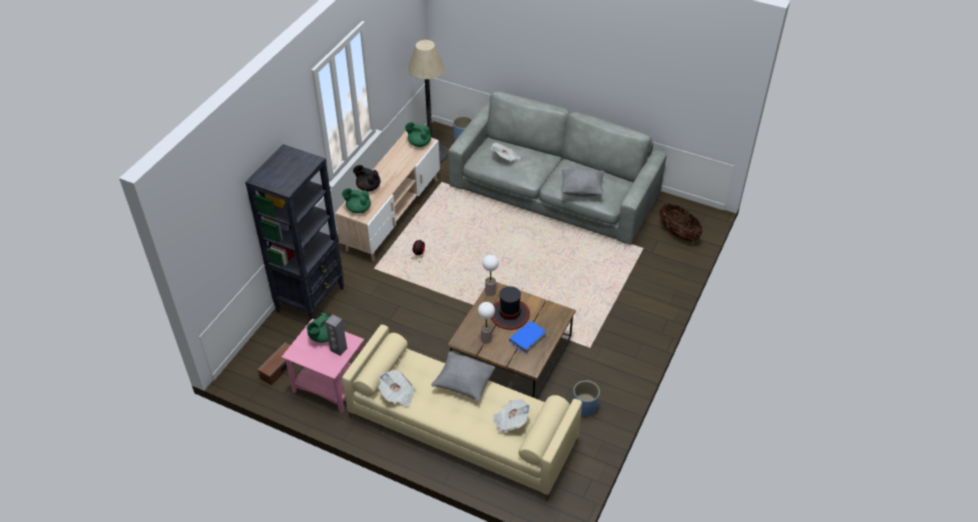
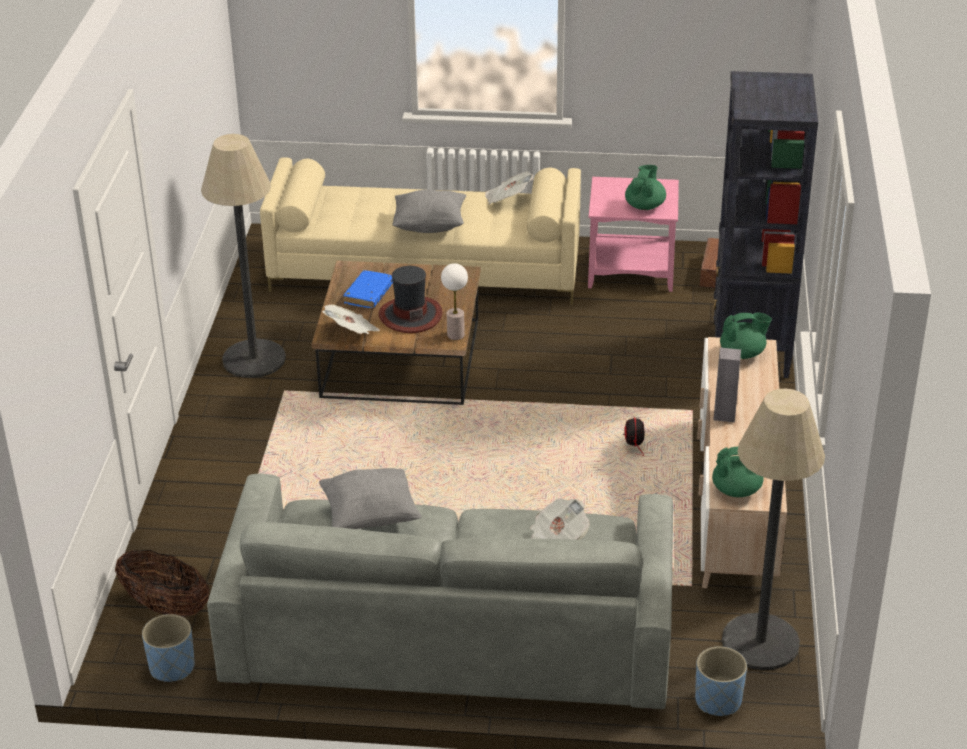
camera: 160 degrees right, 10 degrees down
grey speaker [325,314,347,356] -> grey speaker moved to [713,348,741,422]
black teapot [353,165,380,192] -> none
table lamp [478,302,495,343] -> none
newspaper [492,399,531,432] -> newspaper moved to [322,304,380,334]
blue planter [573,380,600,417] -> blue planter moved to [142,614,195,682]
none -> floor lamp [201,134,286,378]

